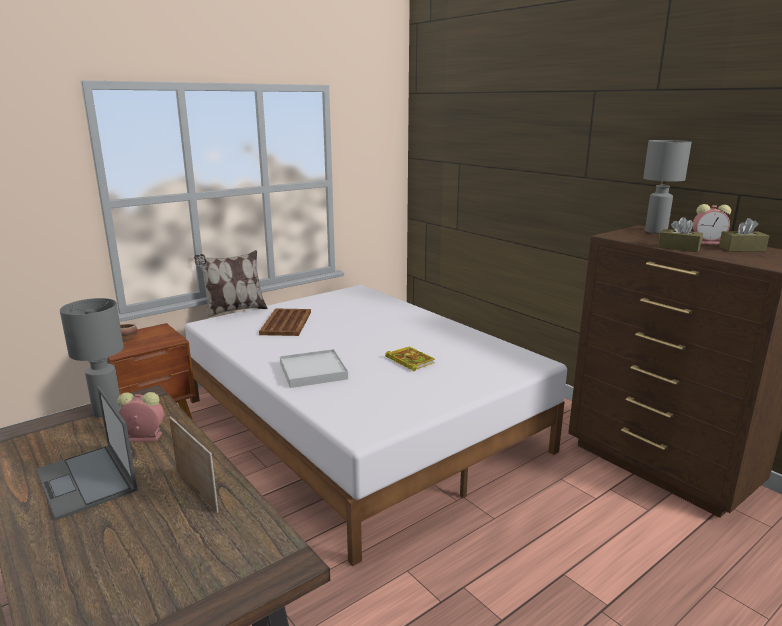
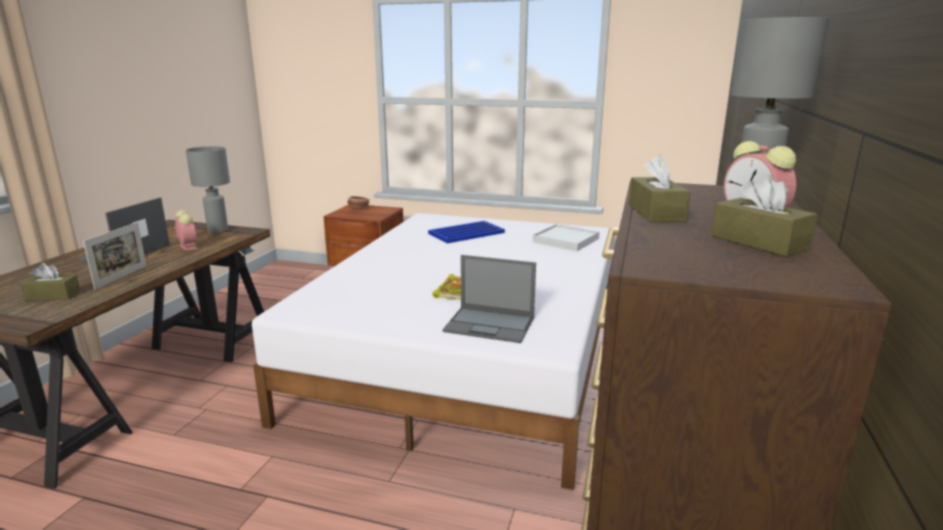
camera: 55 degrees right, 0 degrees up
pillow [194,250,268,319] -> none
brown tray [259,309,311,336] -> blue tray [428,221,505,243]
white tray [280,349,348,388] -> white tray moved to [532,224,599,251]
none -> brown tissue box [20,263,81,301]
none -> laptop [443,255,536,343]

